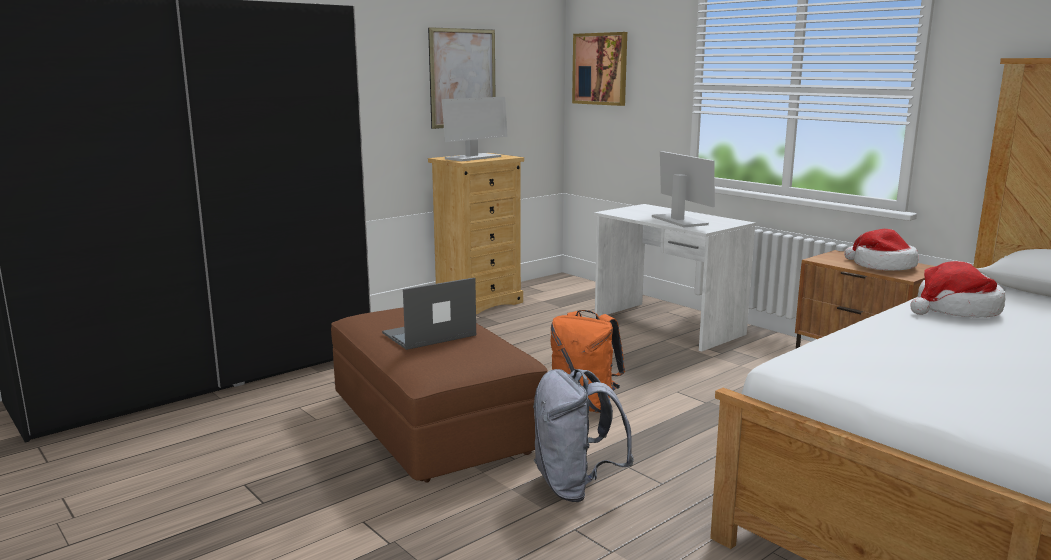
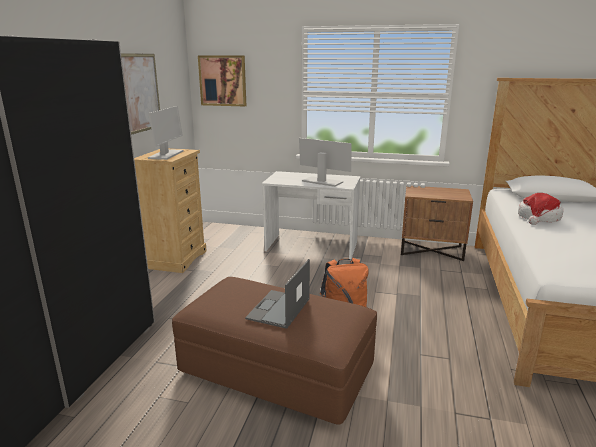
camera: 35 degrees left, 5 degrees up
grey backpack [533,369,634,502] -> none
hat [844,229,918,271] -> none

